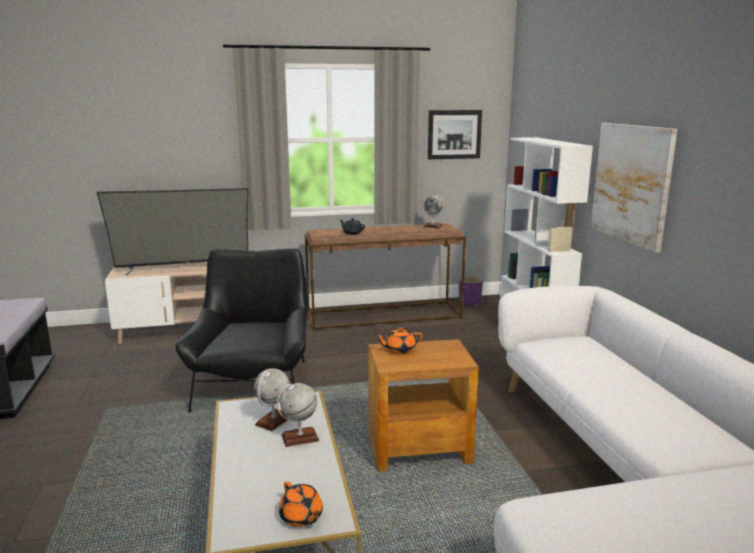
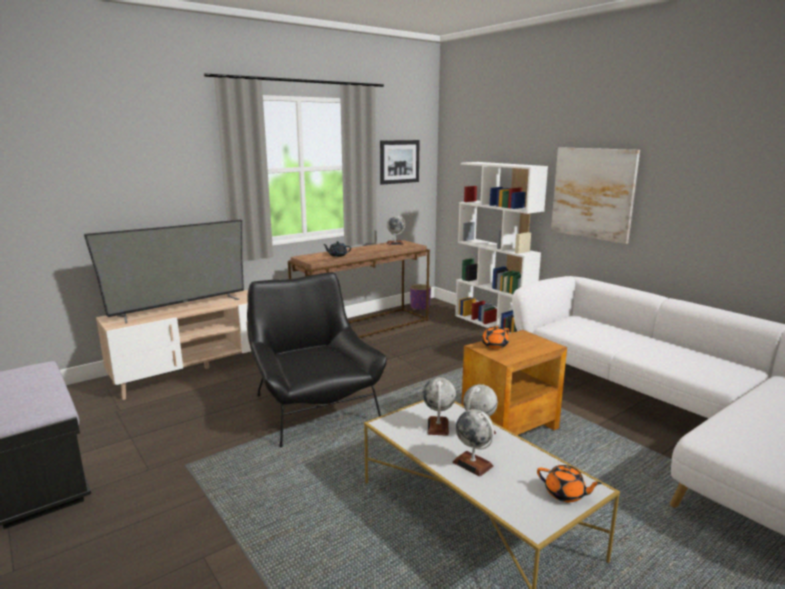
camera: 25 degrees left, 0 degrees up
none -> globe [452,409,494,476]

